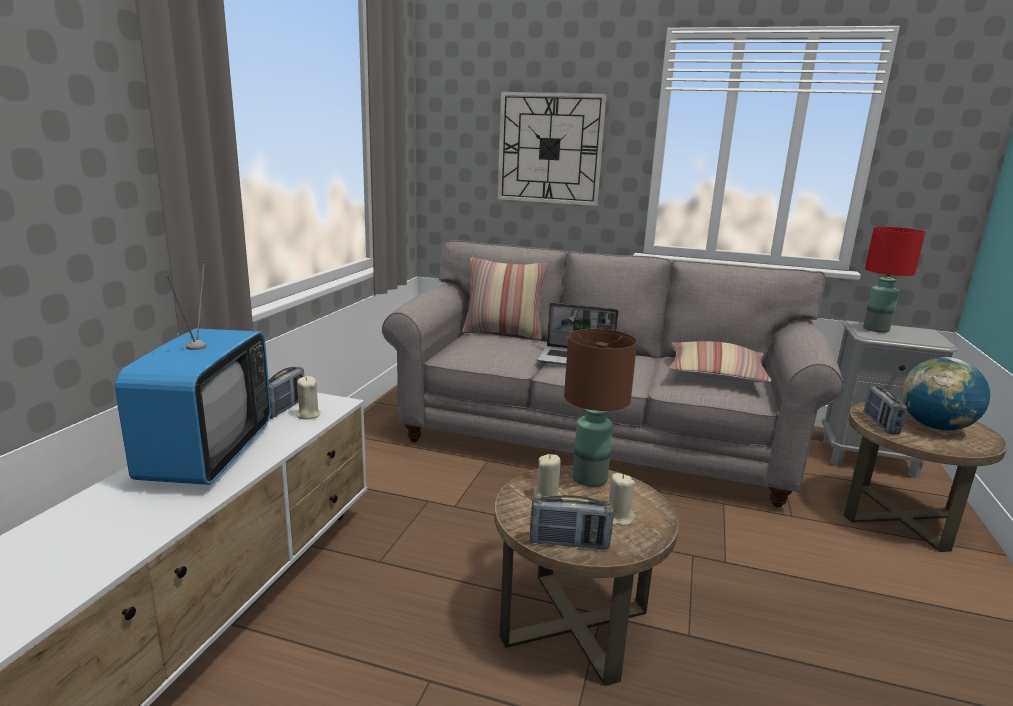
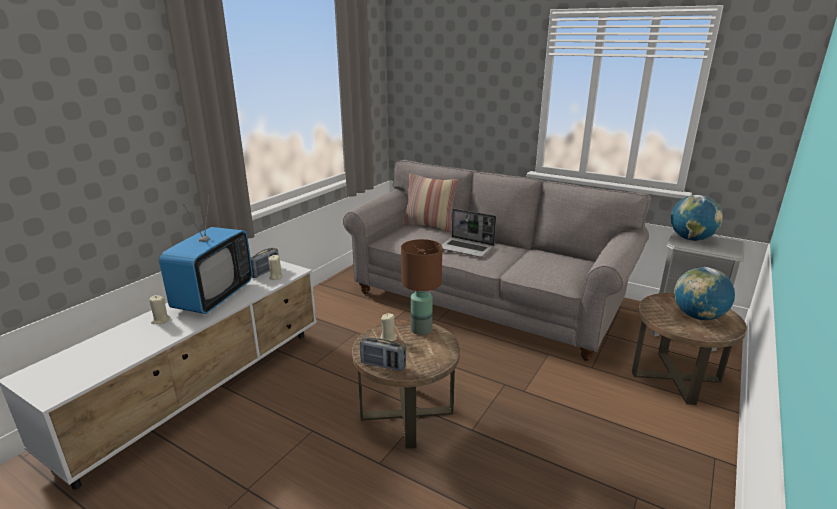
camera: 15 degrees right, 5 degrees up
wall clock [497,92,606,206] -> none
beige candle [609,473,635,526] -> beige candle moved to [149,295,171,324]
pillow [669,341,772,382] -> none
red table lamp [863,227,925,333] -> globe [671,195,723,241]
radio [864,386,907,435] -> none

